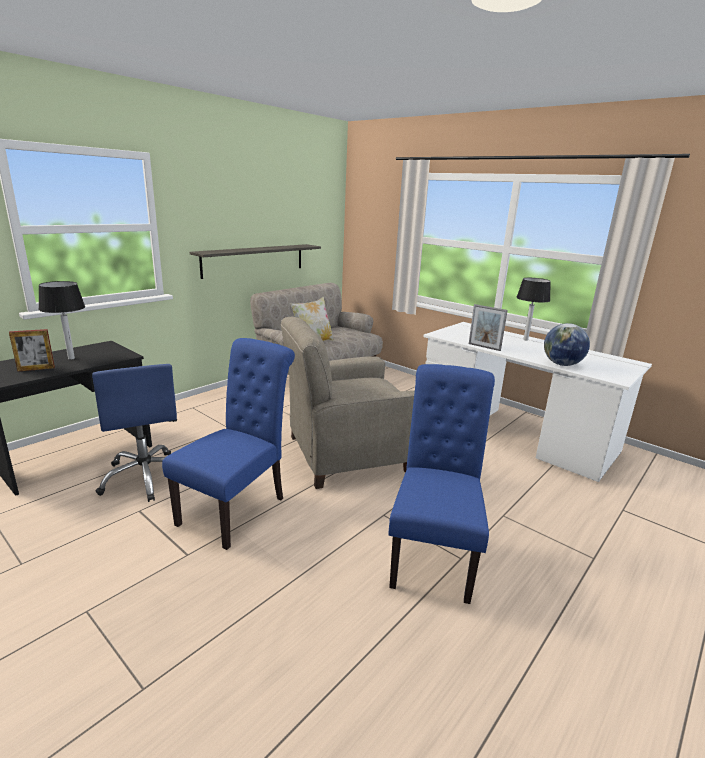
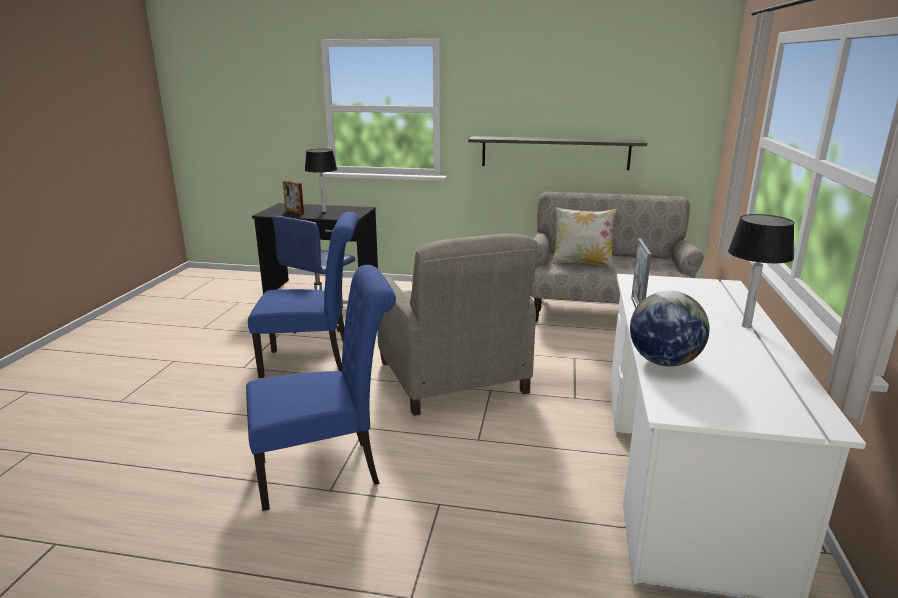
camera: 60 degrees right, 0 degrees up
beige armchair [281,317,415,489] -> beige armchair turned 150 degrees counterclockwise [377,233,538,416]

